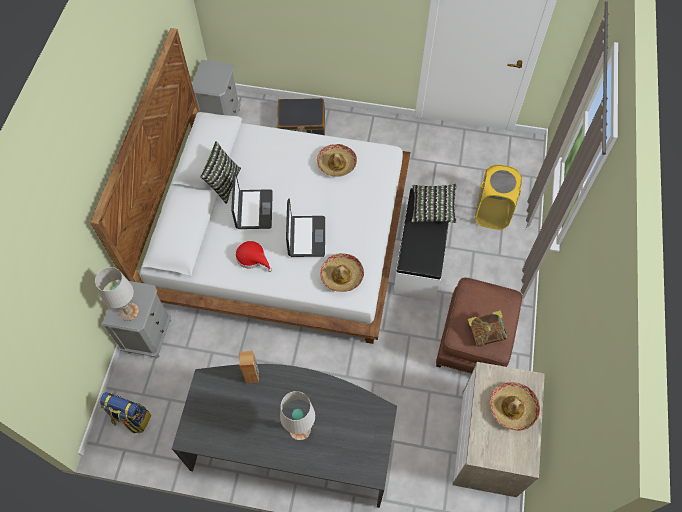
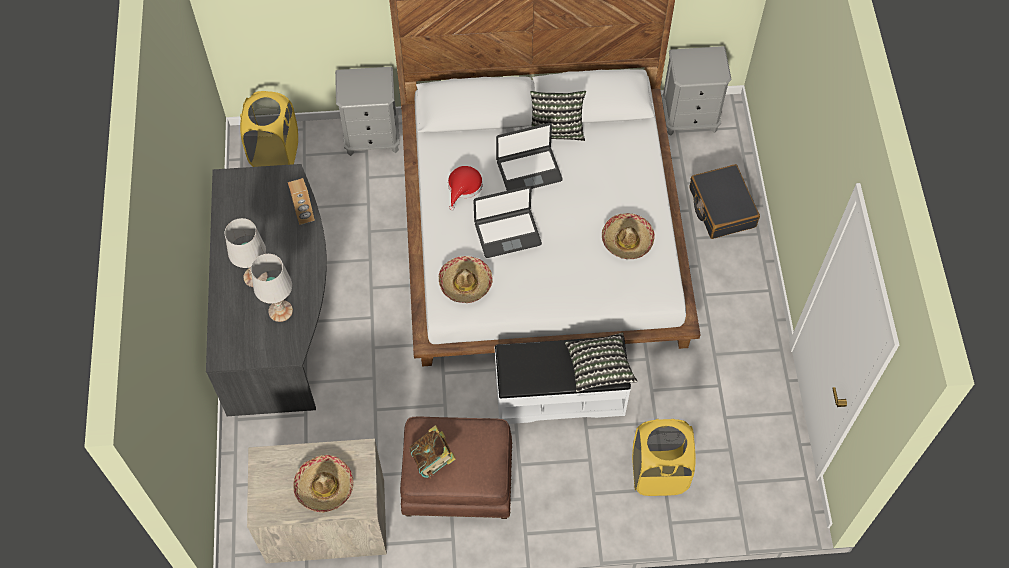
camera: 75 degrees right, 0 degrees up
white table lamp [95,267,139,321] -> white table lamp moved to [251,254,293,322]
backpack [100,392,151,434] -> yellow laundry basket [240,91,298,167]

